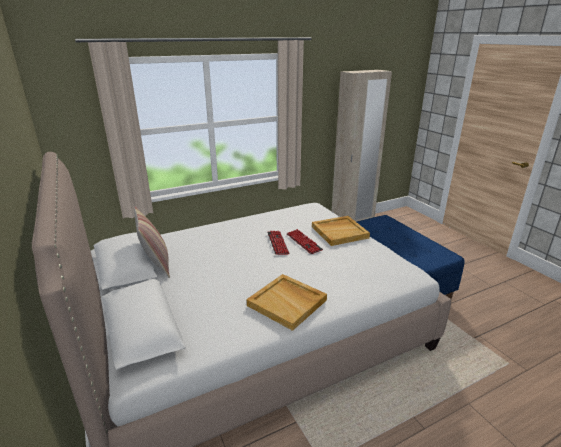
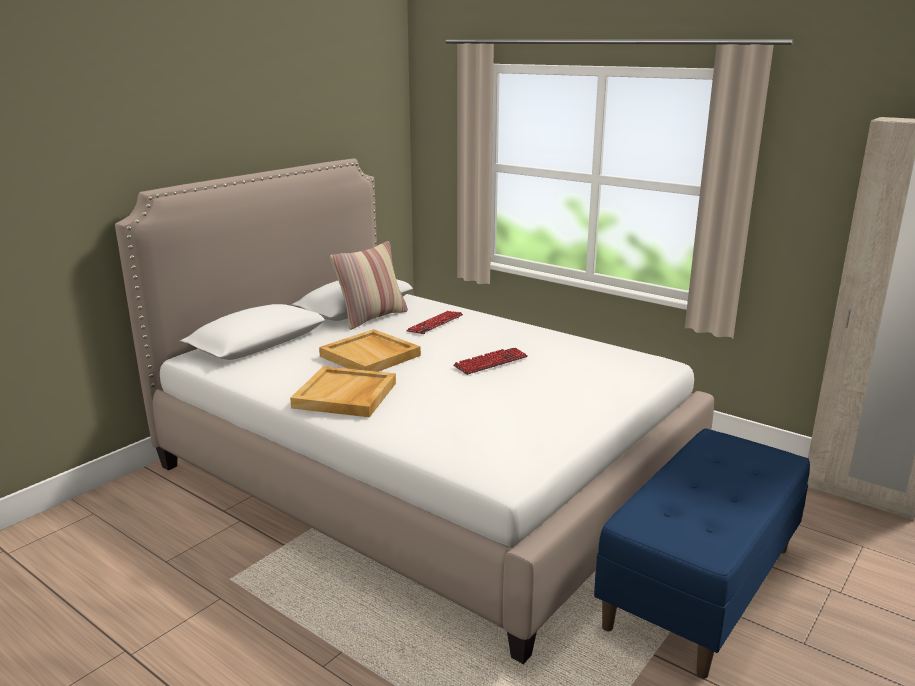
camera: 65 degrees right, 5 degrees down
keyboard [287,229,323,254] -> keyboard moved to [406,311,463,334]
beige tray [312,216,370,246] -> beige tray moved to [319,329,421,372]

